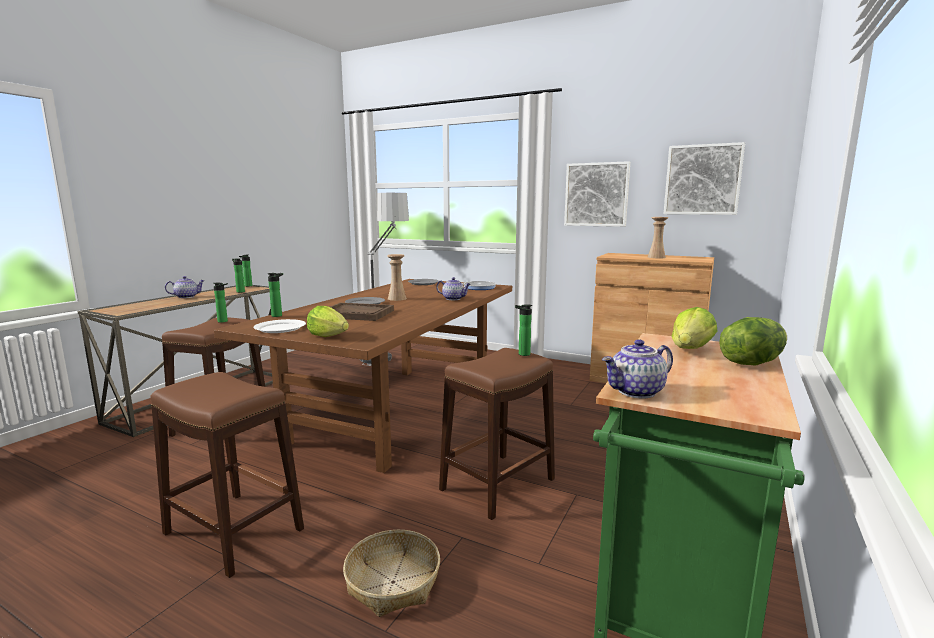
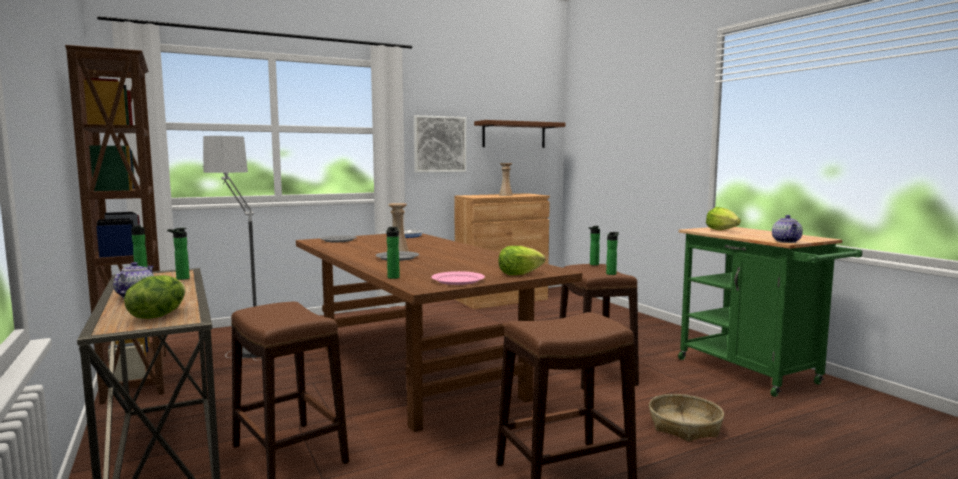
camera: 55 degrees left, 5 degrees down
bottle [214,283,228,323] -> bottle moved to [606,232,619,275]
white plate [254,319,306,333] -> pink plate [431,271,485,285]
brown tray [330,303,394,321] -> none
teapot [436,277,471,300] -> none
picture [664,142,745,215] -> brown shelf [474,120,565,148]
lettuce [719,317,787,366] -> lettuce moved to [124,275,186,319]
none -> brown bookcase [65,45,166,404]

